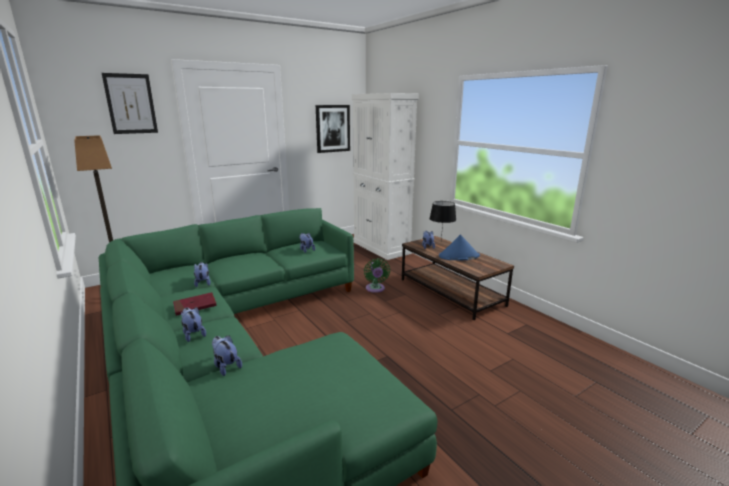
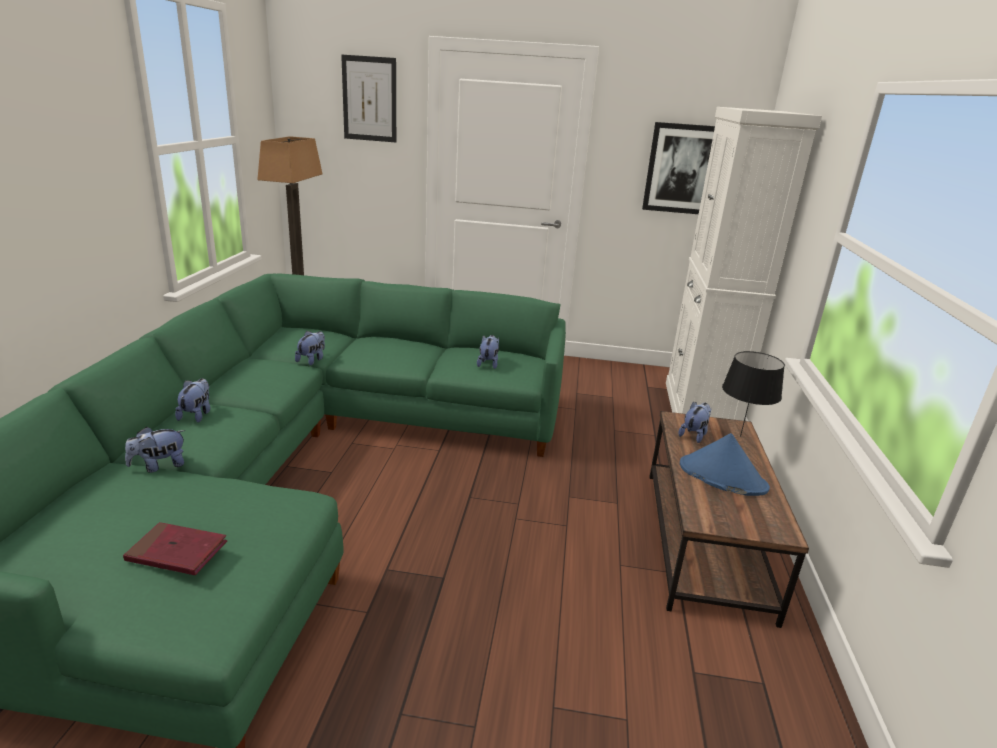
camera: 40 degrees right, 5 degrees up
red book [173,292,217,316] -> red book moved to [123,522,227,575]
plush toy [212,335,242,376] -> plush toy turned 120 degrees counterclockwise [125,427,185,473]
green fan [364,258,390,293] -> none

